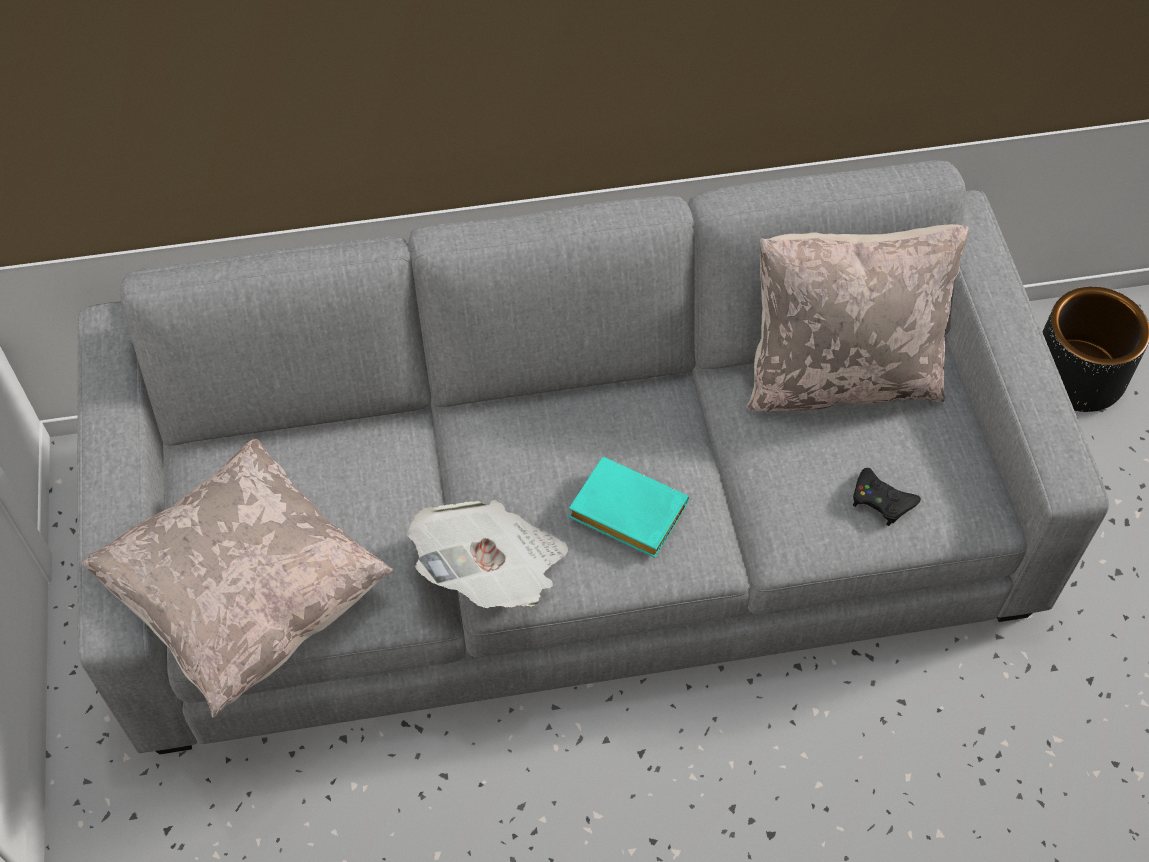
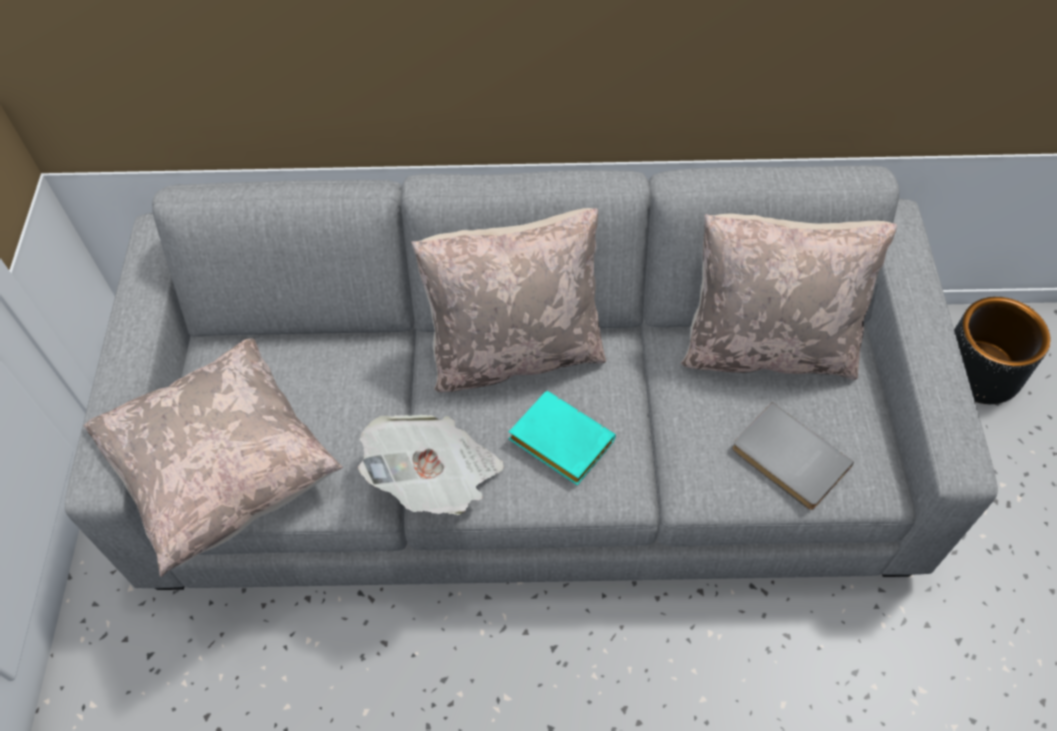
camera: 10 degrees right, 0 degrees up
black game controller [853,468,921,526] -> grey book [732,402,854,510]
none -> beige pillow [411,208,607,392]

